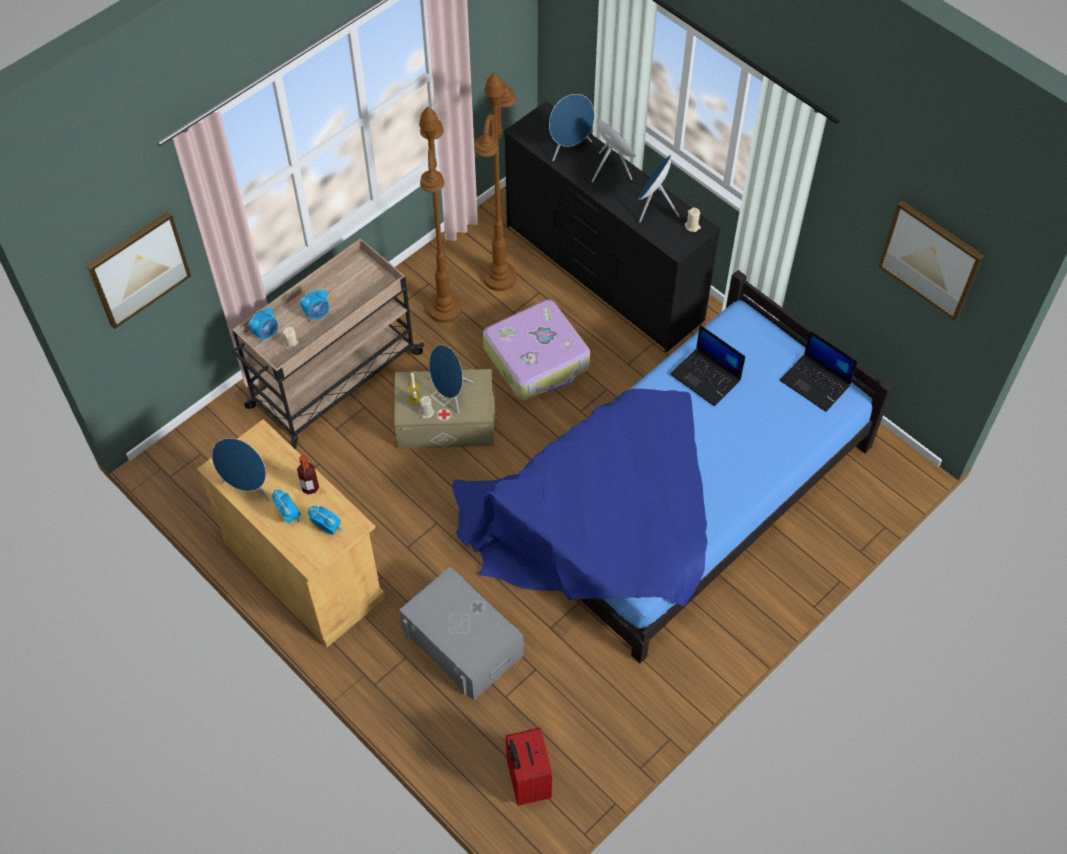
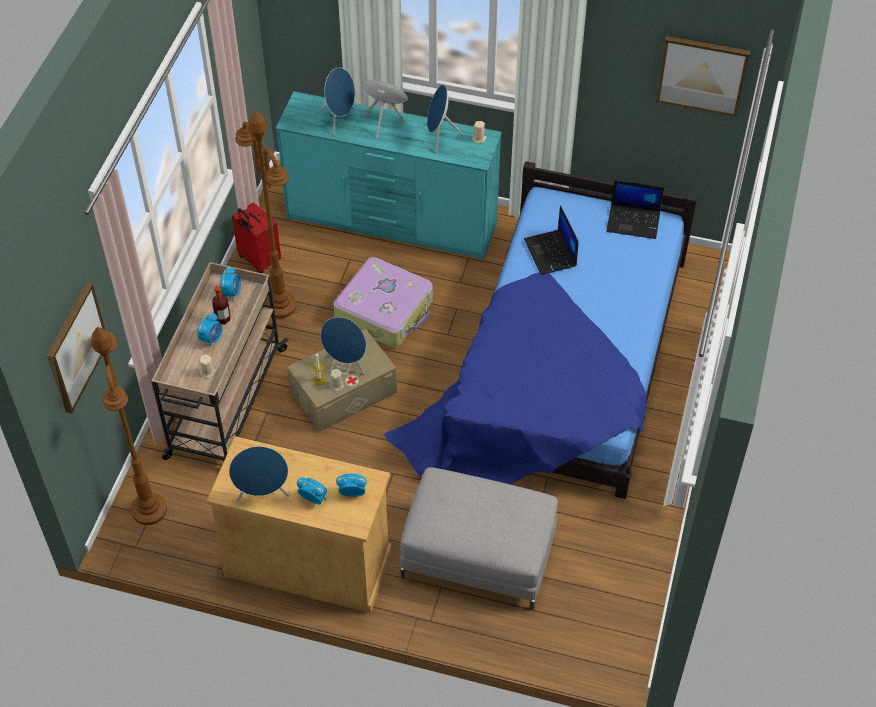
camera: 30 degrees left, 5 degrees down
alarm clock [248,307,278,343] -> alarm clock moved to [220,266,241,302]
bottle [297,455,319,495] -> bottle moved to [212,286,231,324]
grey storage box [399,567,524,700] -> grey ottoman [400,467,558,610]
brown floor lamp [474,73,517,291] -> brown floor lamp moved to [91,327,167,525]
black dresser [504,101,720,353] -> turquoise dresser [276,91,502,261]
red suitcase [506,728,552,806] -> red suitcase moved to [232,203,281,273]
laptop [670,325,745,406] -> laptop turned 60 degrees clockwise [524,206,579,275]

